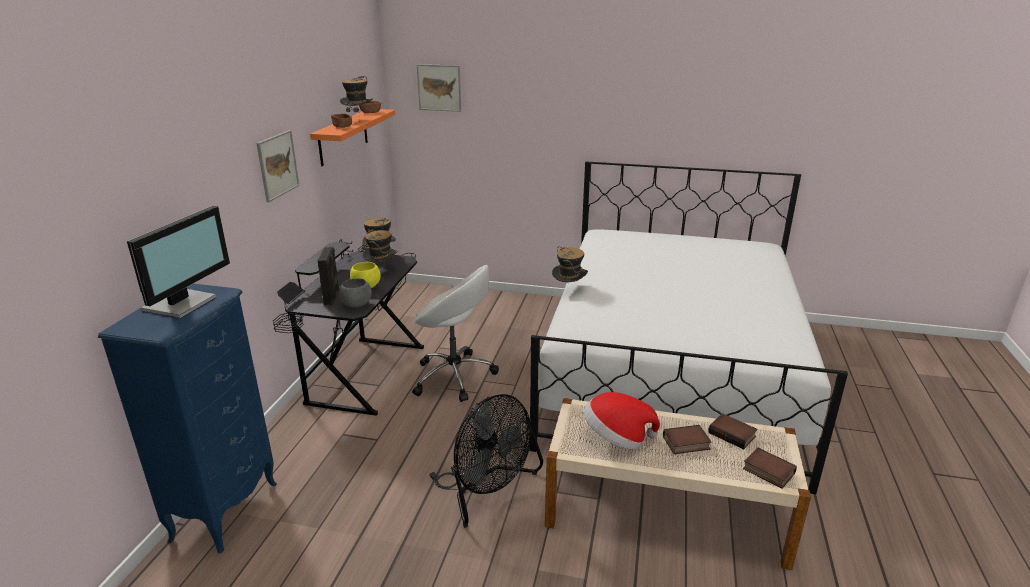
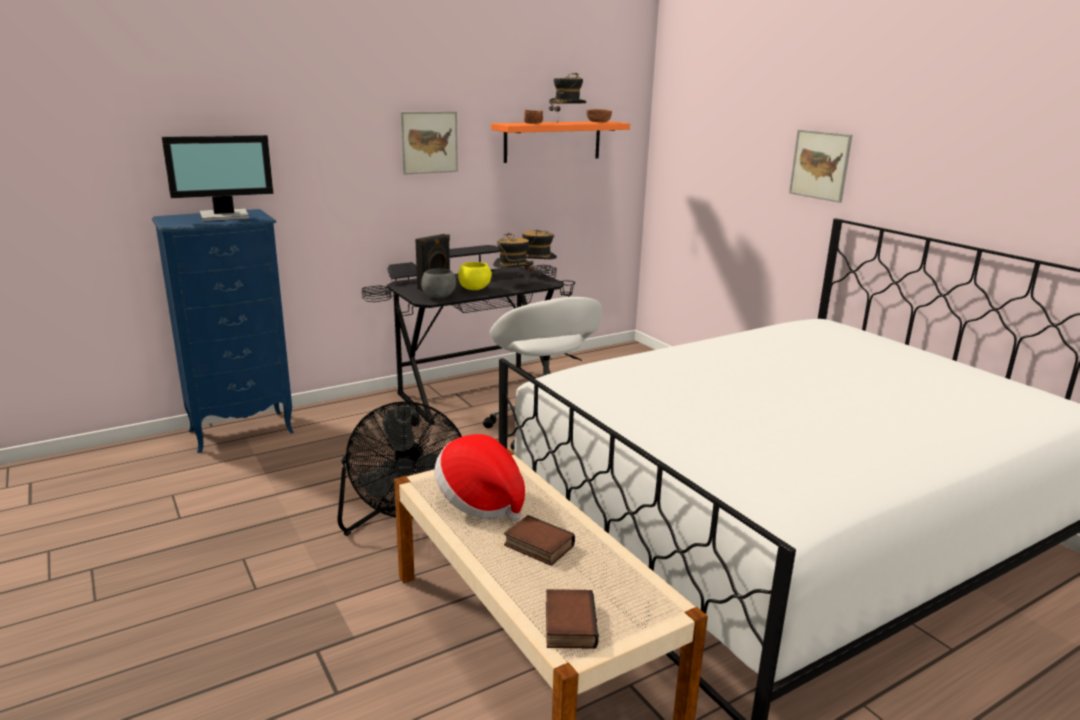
camera: 45 degrees right, 5 degrees down
picture [417,64,461,112] -> picture moved to [789,129,853,203]
hat [552,246,588,282] -> none
book [708,413,758,449] -> none

